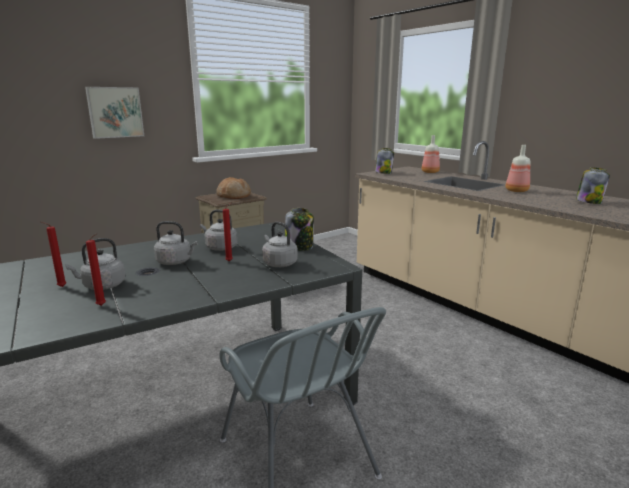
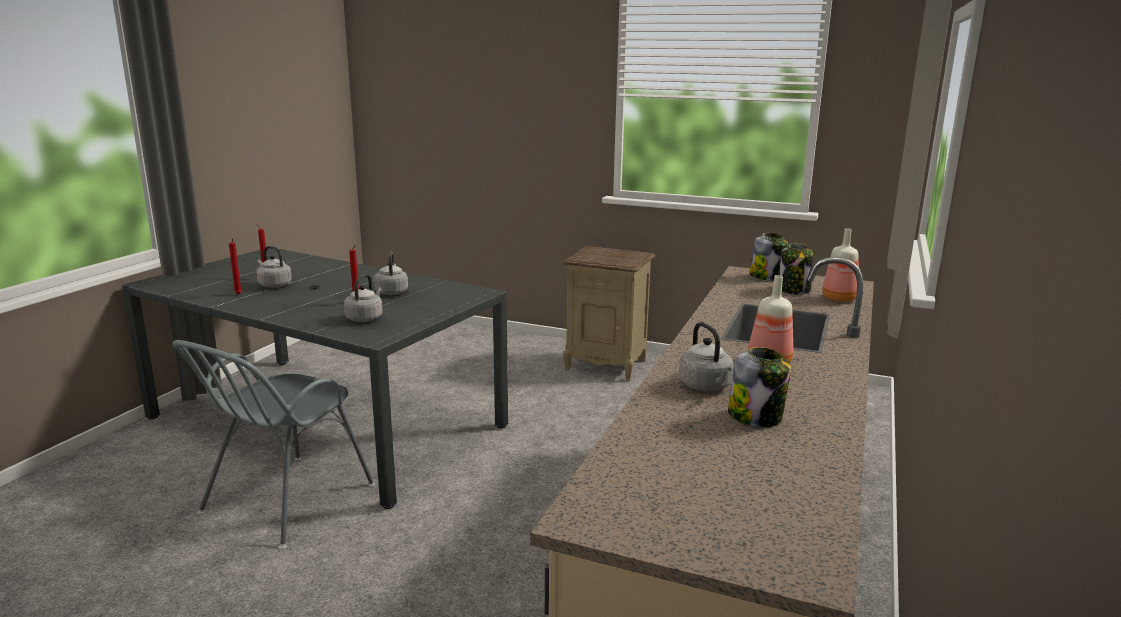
camera: 60 degrees right, 0 degrees up
picture [85,87,144,139] -> none
grey kettle [154,221,198,265] -> grey kettle moved to [679,322,734,391]
bread [216,177,251,199] -> none
jar [285,208,314,251] -> jar moved to [780,243,813,295]

